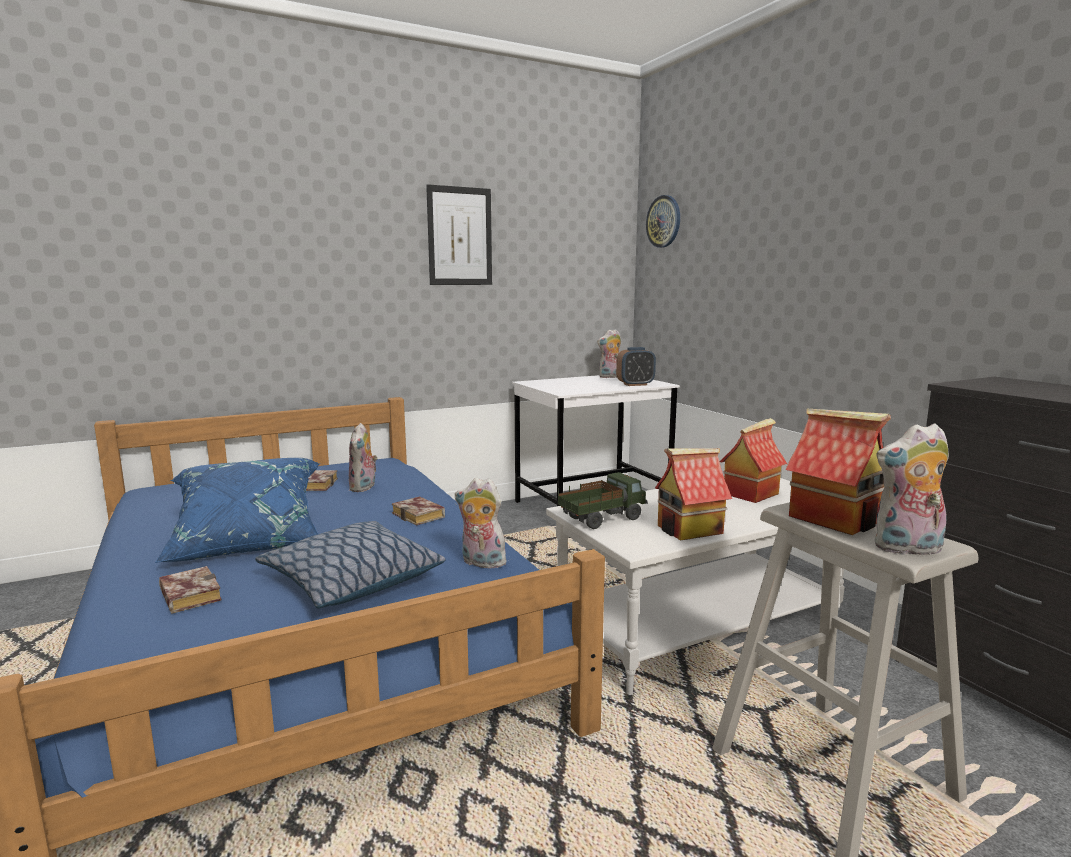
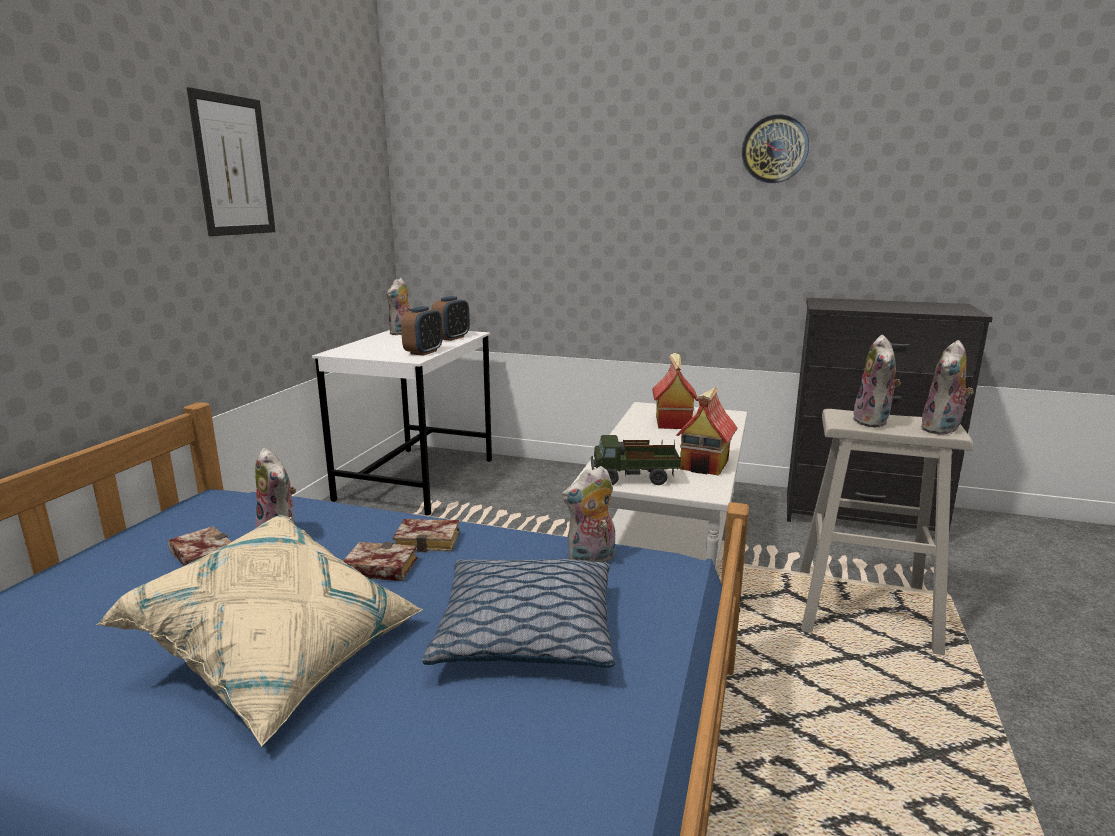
camera: 45 degrees left, 5 degrees up
blue pillow [155,458,321,563] -> beige pillow [96,515,423,747]
book [159,566,222,614] -> book moved to [343,542,417,581]
toy truck [558,472,648,529] -> toy truck turned 105 degrees counterclockwise [591,435,681,485]
wall clock [646,195,680,248] -> wall clock moved to [742,114,809,183]
toy house [785,409,891,535] -> plush toy [853,335,901,428]
none -> alarm clock [401,306,443,356]

